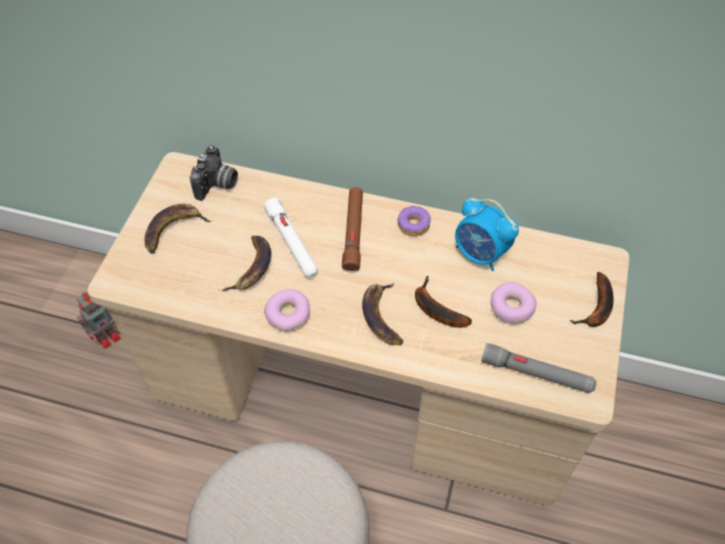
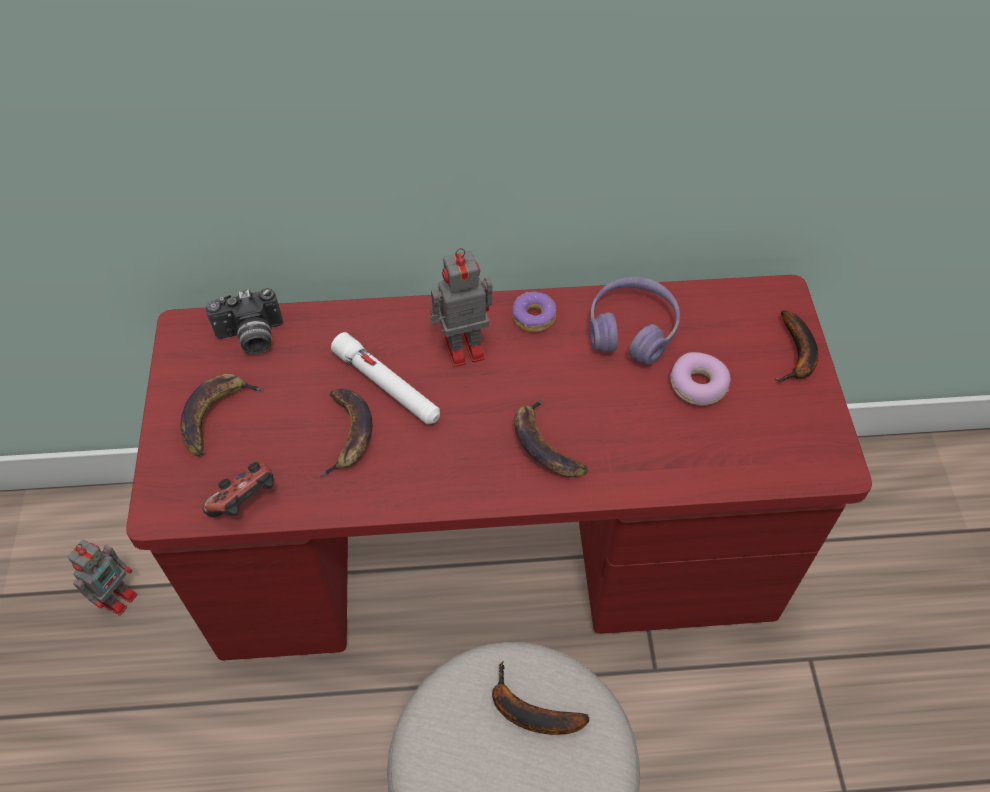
camera: 20 degrees left, 0 degrees up
beige desk [87,152,629,506] -> red desk [126,275,872,660]
camera [190,145,238,201] -> camera turned 75 degrees clockwise [206,288,283,354]
donut [264,289,310,332] -> none
brown flashlight [342,187,363,272] -> toy robot [430,248,493,367]
banana [415,276,472,328] -> banana moved to [492,661,589,735]
alarm clock [455,197,519,271] -> purple headphones [589,277,680,365]
grey flashlight [482,343,597,393] -> none
none -> game controller [202,462,274,517]

